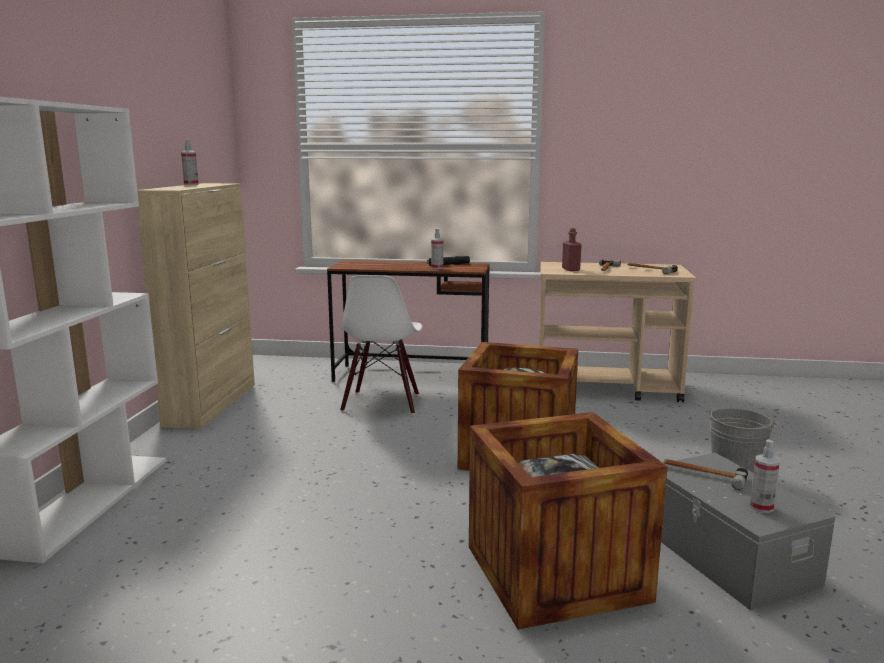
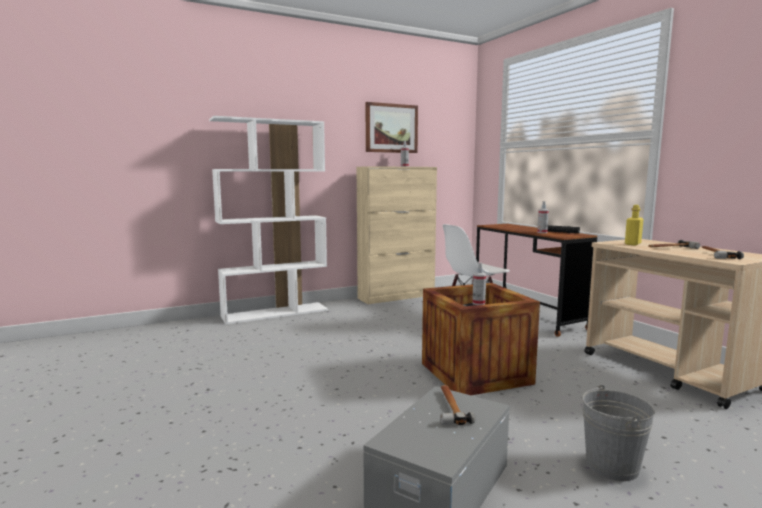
camera: 55 degrees right, 5 degrees down
crate [469,412,668,630] -> none
red bottle [562,228,582,271] -> yellow bottle [625,205,644,246]
spray bottle [750,439,780,513] -> spray bottle moved to [472,263,486,305]
none -> picture [366,102,418,153]

